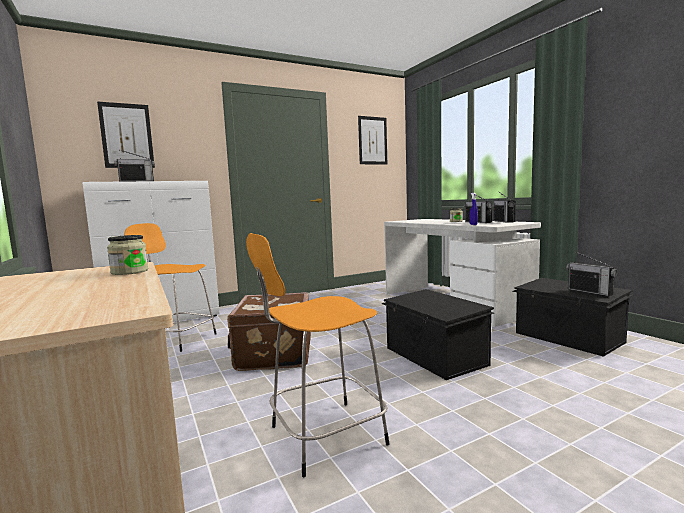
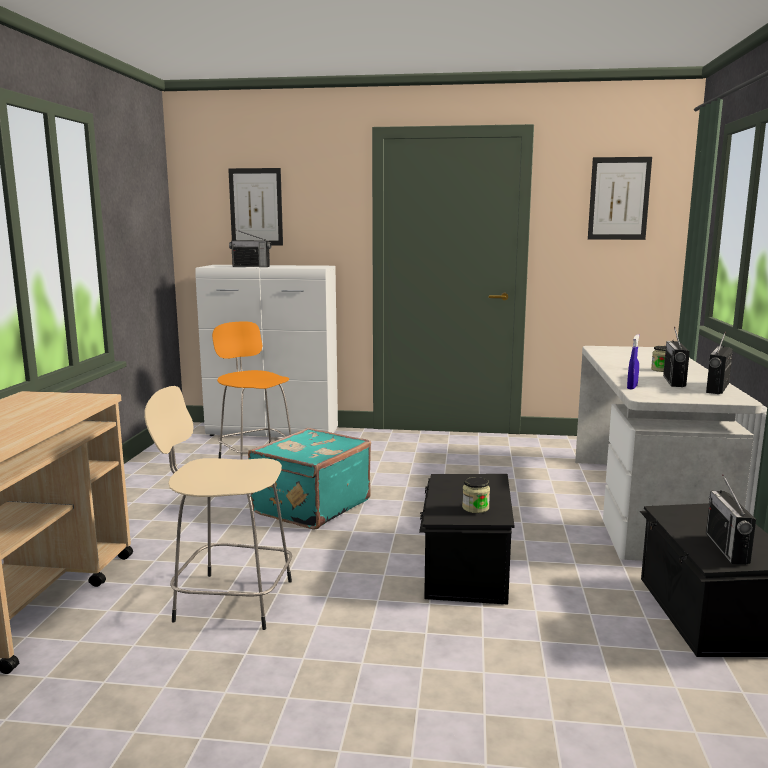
camera: 35 degrees right, 5 degrees up
jar [107,235,148,275] -> jar moved to [462,477,490,513]
brown suitcase [227,292,311,371] -> turquoise suitcase [248,428,371,530]
orange stool [246,233,389,477] -> beige stool [144,386,292,630]

